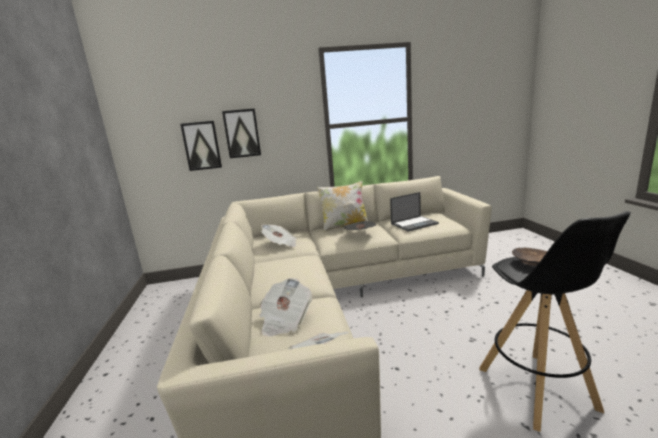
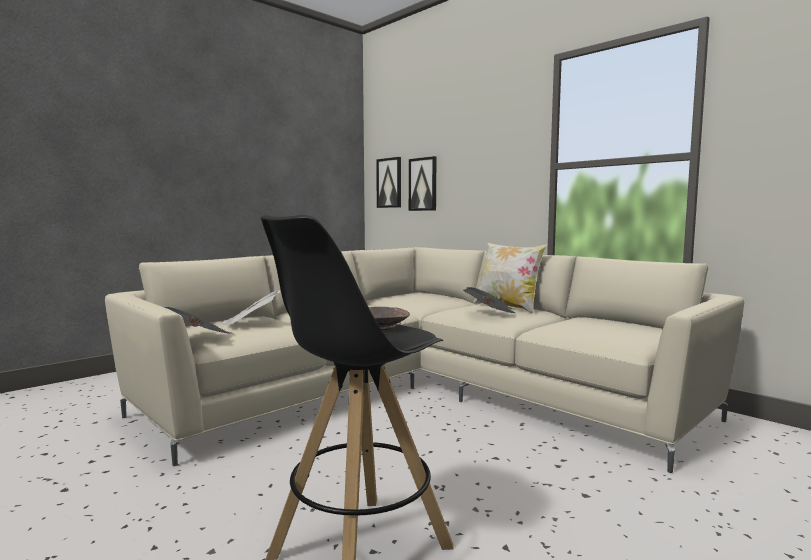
camera: 55 degrees right, 10 degrees down
picture [222,108,261,158] -> picture moved to [376,157,401,208]
newspaper [261,225,297,247] -> none
laptop [390,192,439,232] -> none

